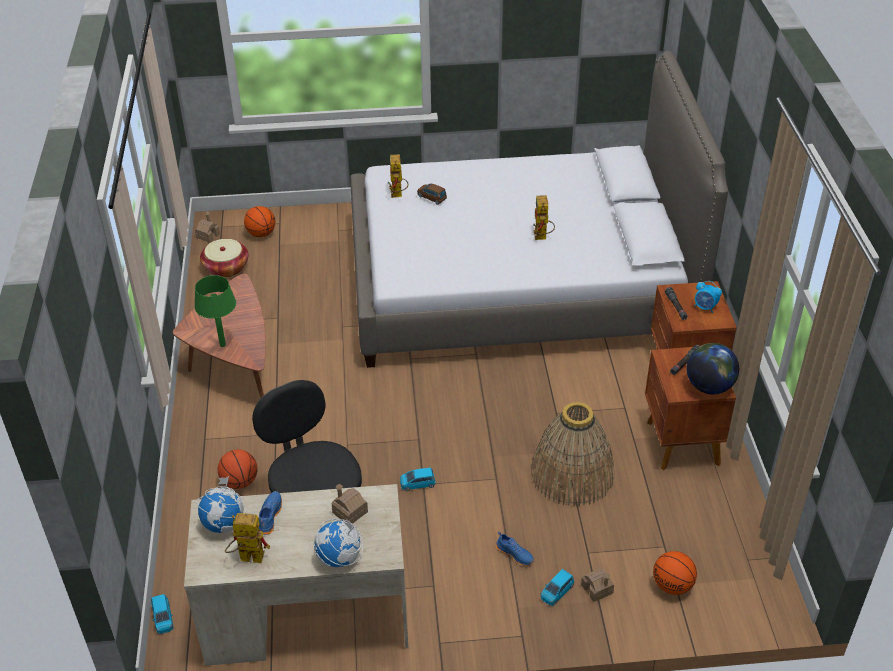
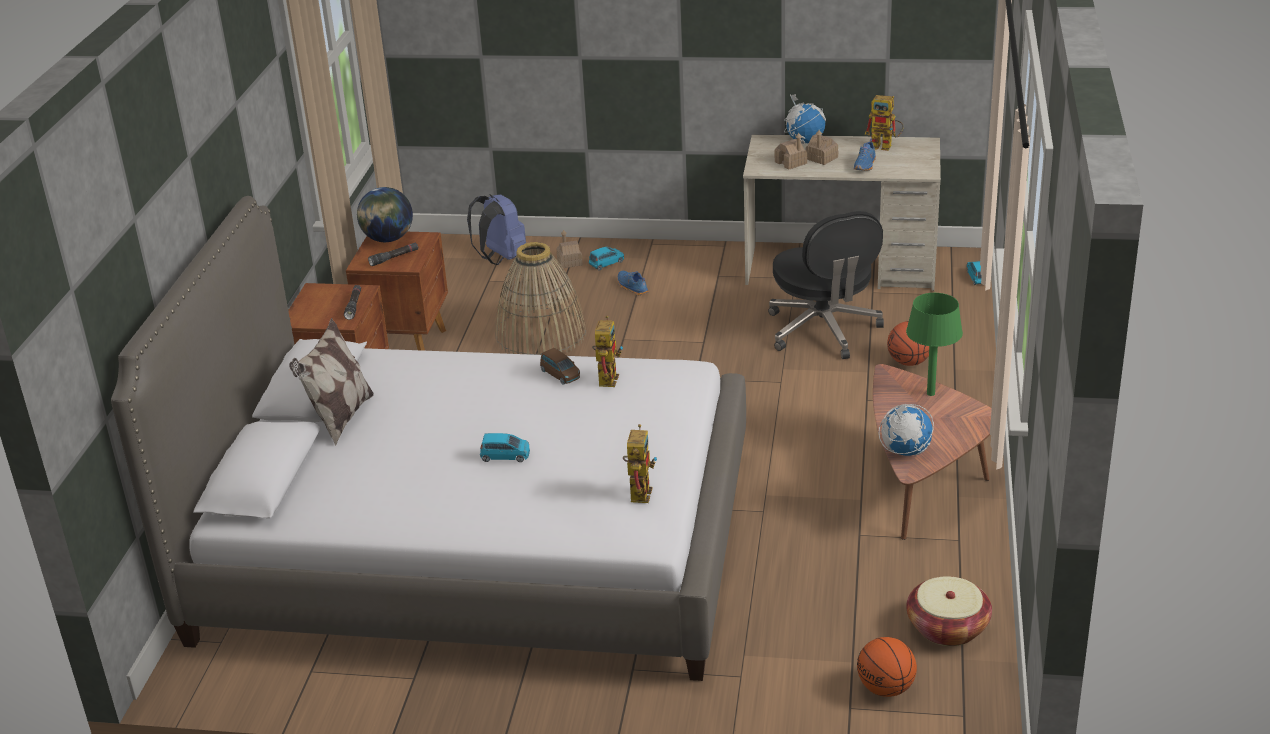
camera: 165 degrees left, 10 degrees down
toy house [195,211,220,243] -> toy house moved to [806,130,838,165]
globe [197,476,246,533] -> globe moved to [879,404,934,456]
blue toy car [400,468,436,491] -> blue toy car moved to [480,433,530,462]
brown toy car [417,184,447,205] -> brown toy car moved to [540,348,580,385]
toy robot [533,195,555,240] -> toy robot moved to [592,315,623,387]
basketball [653,551,697,595] -> blue backpack [467,194,526,265]
alarm clock [694,281,722,313] -> none
none -> pillow [289,318,374,446]

